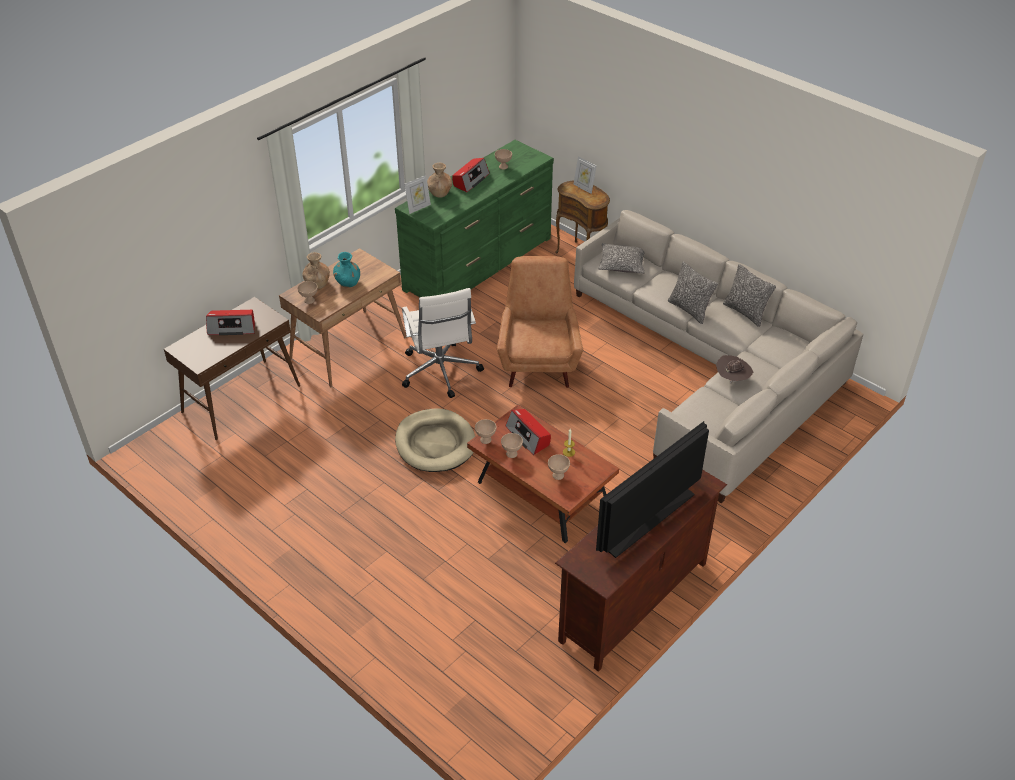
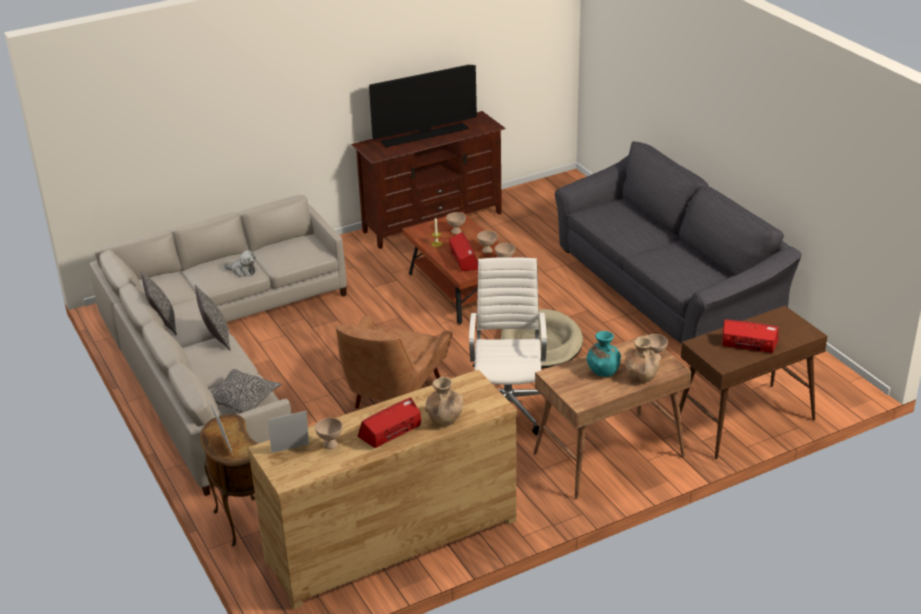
camera: 160 degrees left, 10 degrees down
green dresser [395,140,554,297] -> brown dresser [247,370,517,609]
picture frame [404,175,431,214] -> picture frame moved to [268,411,309,453]
brown hat [716,355,753,383] -> plush toy [224,250,257,277]
none -> grey sofa [555,142,802,345]

